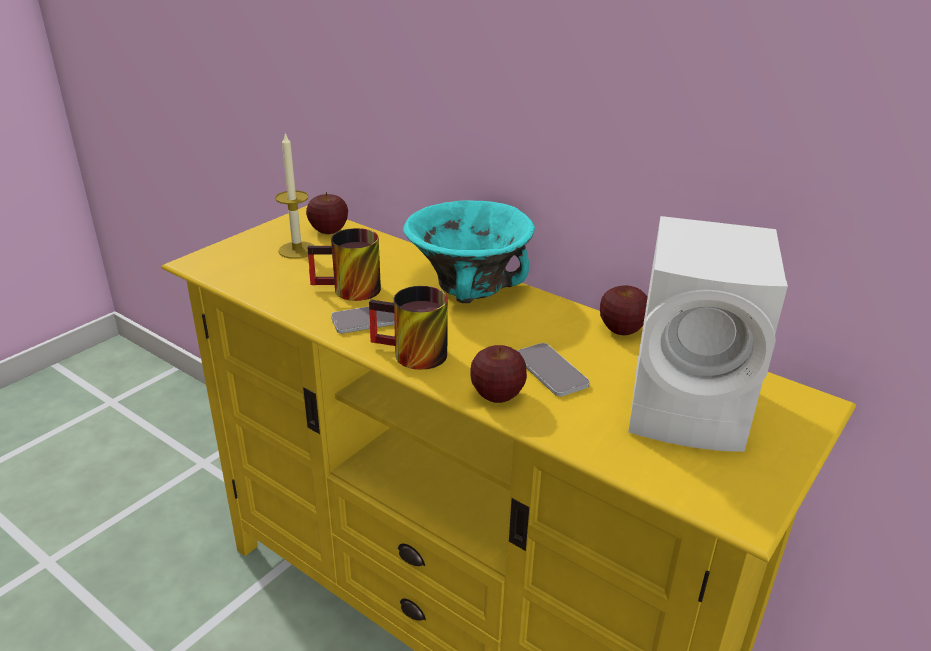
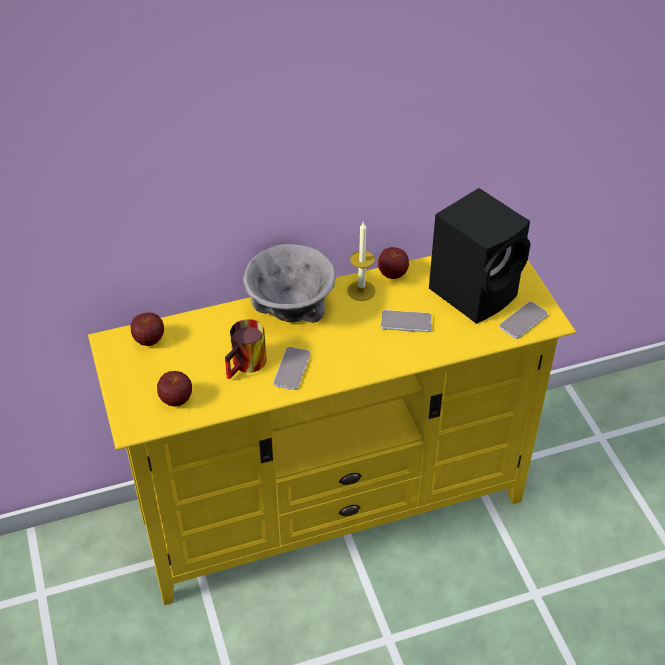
camera: 55 degrees left, 15 degrees up
candle [275,132,315,259] -> candle moved to [347,221,376,301]
mug [369,286,448,370] -> none
turquoise bowl [403,200,535,303] -> grey bowl [243,244,336,323]
apple [471,345,527,403] -> apple moved to [157,371,192,407]
white speaker [628,216,788,452] -> black speaker [429,188,531,324]
none -> phone [499,302,548,339]

